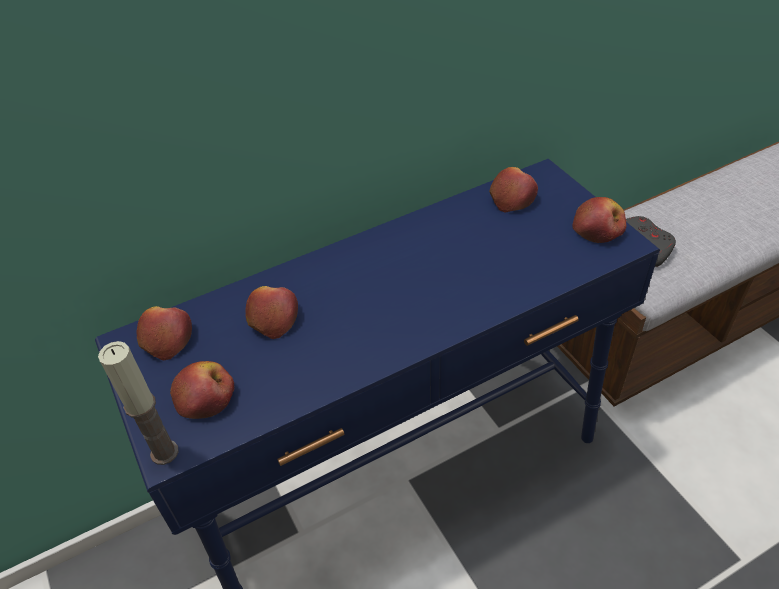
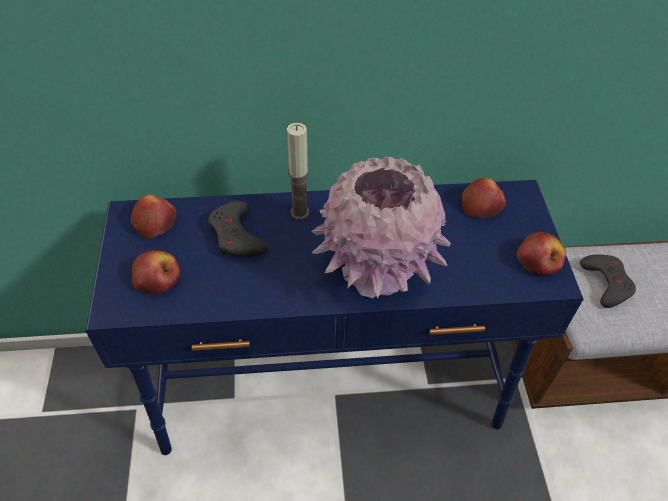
camera: 20 degrees right, 5 degrees up
candle [98,341,179,465] -> candle moved to [287,123,309,220]
apple [245,286,298,339] -> grey game controller [208,201,268,255]
none -> pink vase [311,156,451,298]

